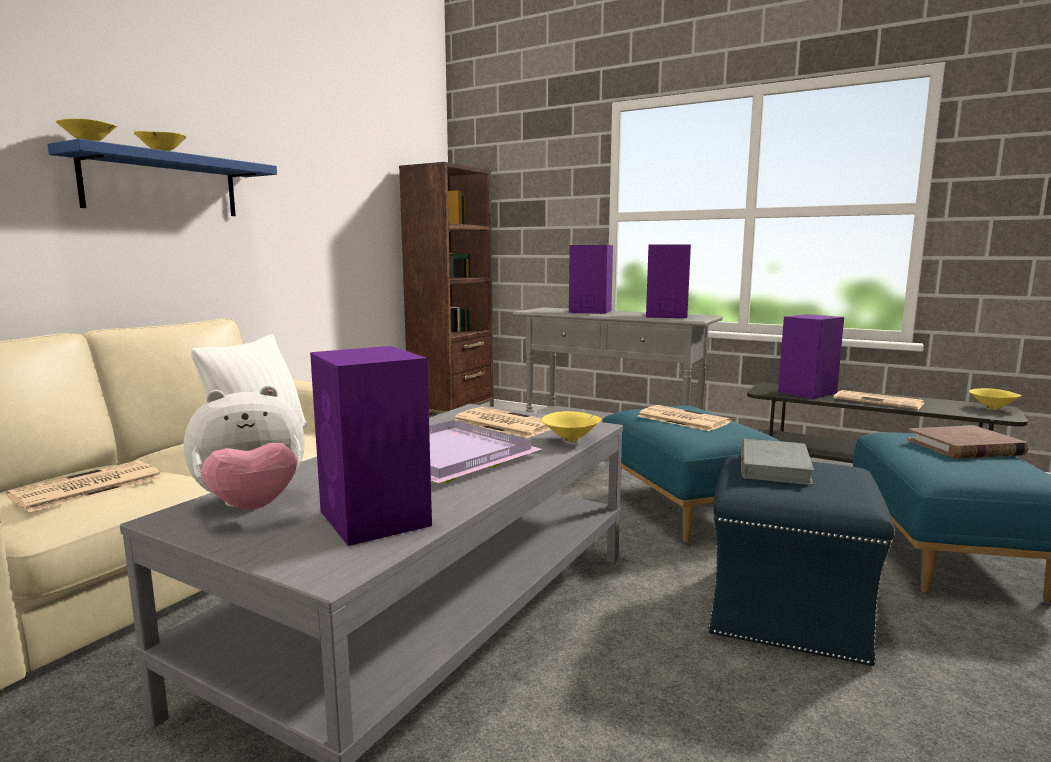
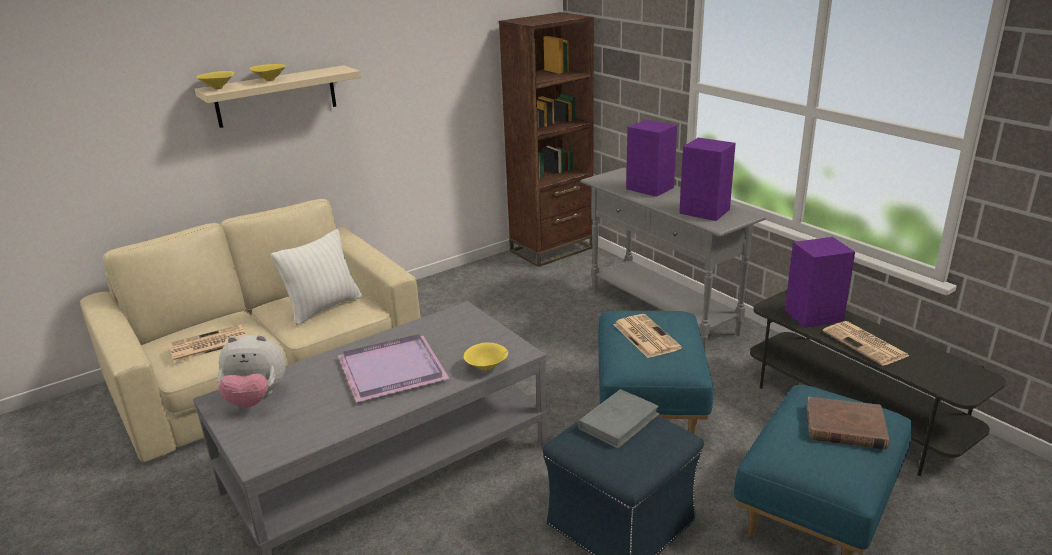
camera: 25 degrees right, 15 degrees up
blue shelf [48,139,277,216] -> beige shelf [195,65,361,128]
purple speaker [310,346,432,546] -> none
newspaper [455,407,551,438] -> none
yellow bowl [969,388,1022,410] -> none

